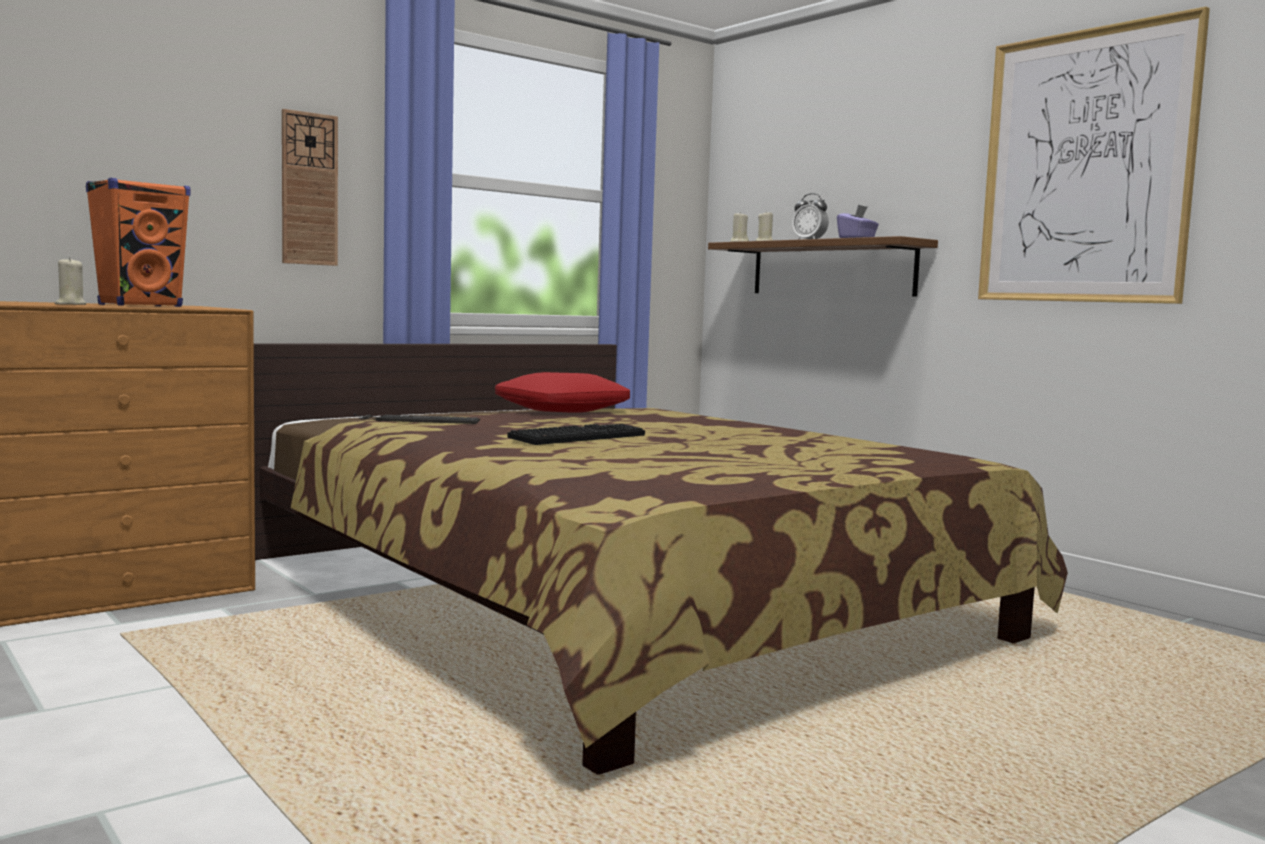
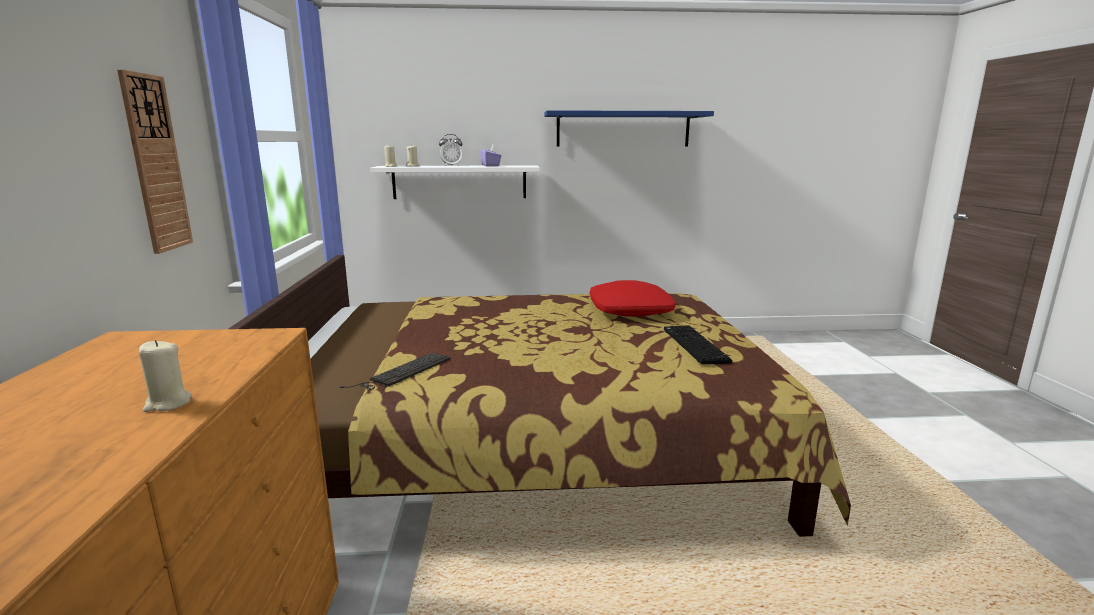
camera: 55 degrees left, 10 degrees up
orange speaker [86,178,191,307] -> none
red pillow [495,372,630,413] -> red pillow moved to [590,280,675,317]
keyboard [507,424,645,445] -> keyboard moved to [664,326,732,364]
brown shelf [708,236,938,296] -> white shelf [371,165,540,199]
picture [978,7,1210,304] -> blue shelf [545,110,714,147]

